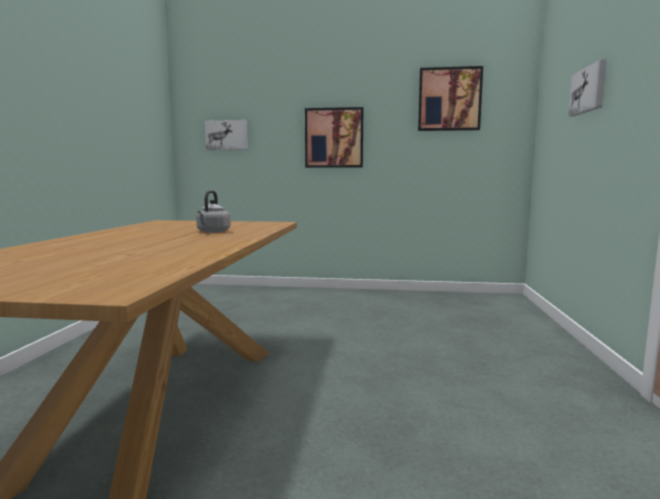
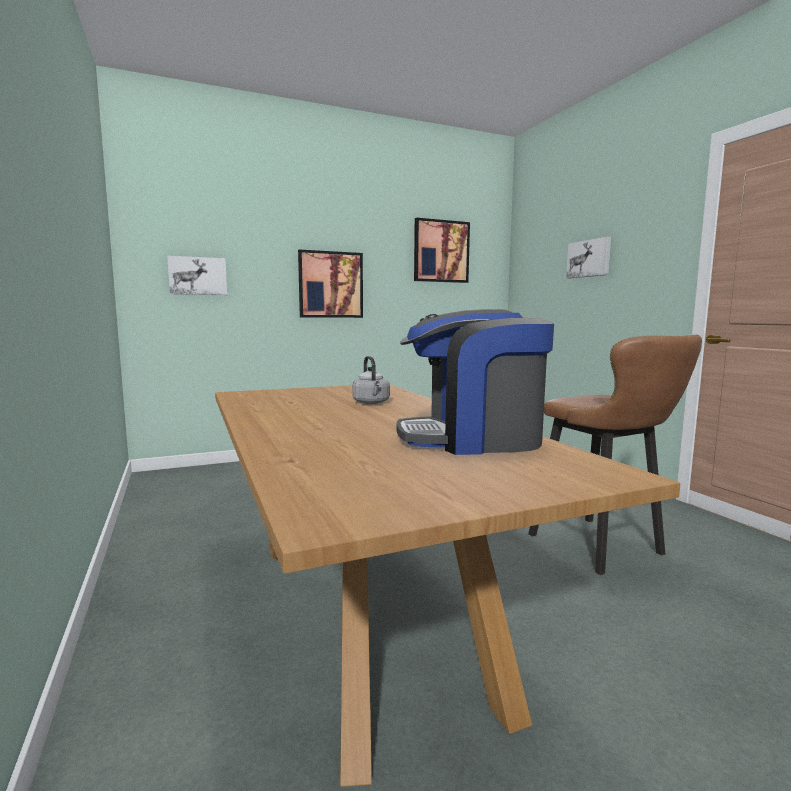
camera: 30 degrees left, 0 degrees up
none -> coffee machine [397,309,554,455]
none -> brown stool [528,334,702,575]

